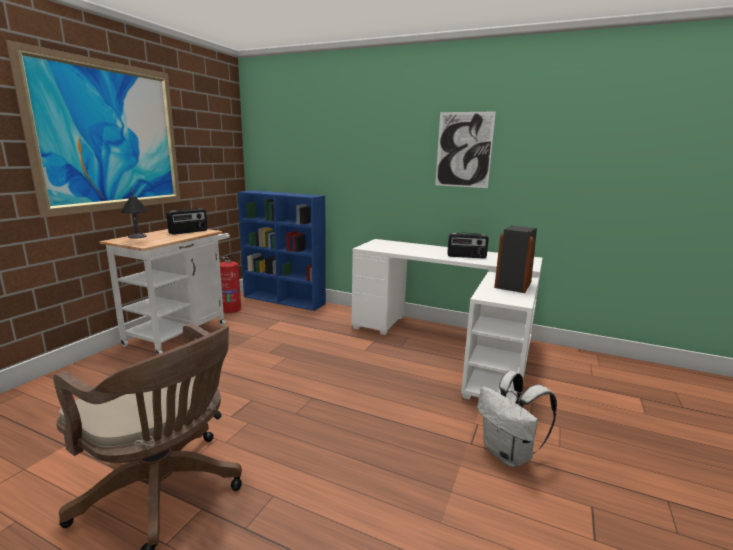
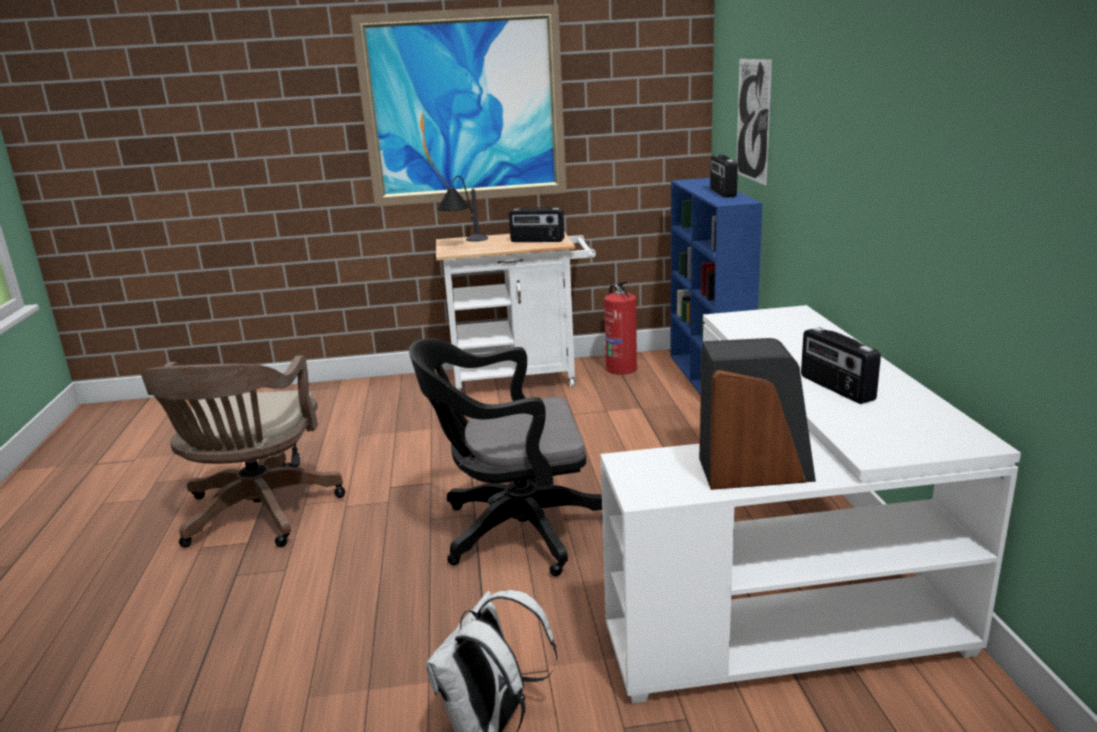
camera: 60 degrees right, 5 degrees up
picture [435,112,496,188] -> picture moved to [736,59,772,185]
none -> black office chair [409,338,603,576]
none -> radio [710,155,738,198]

